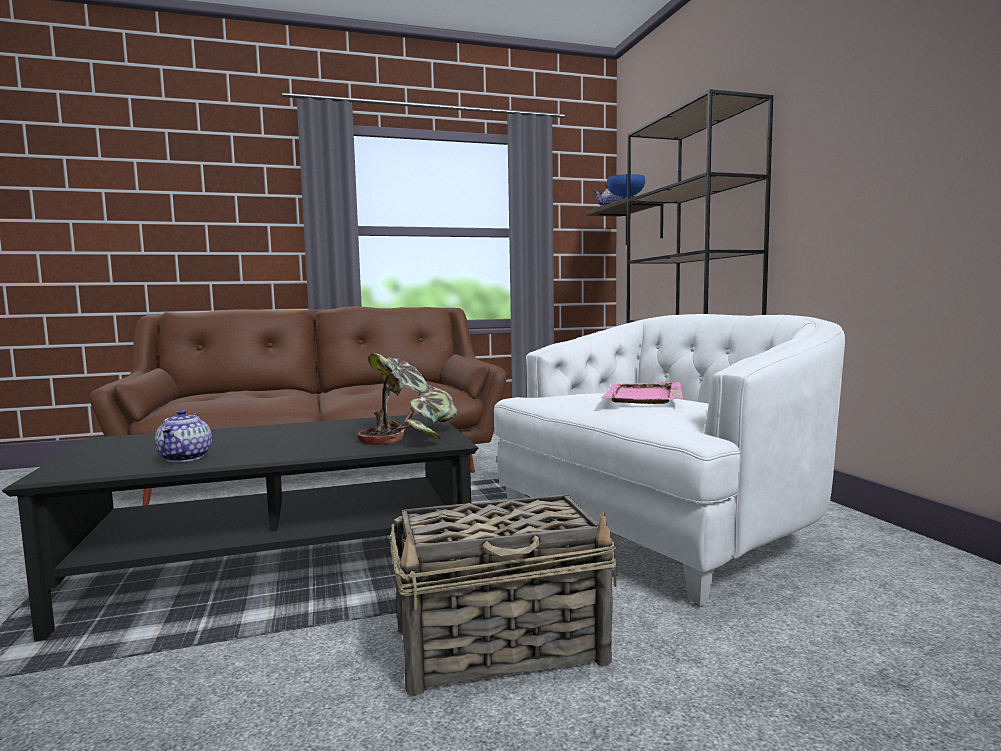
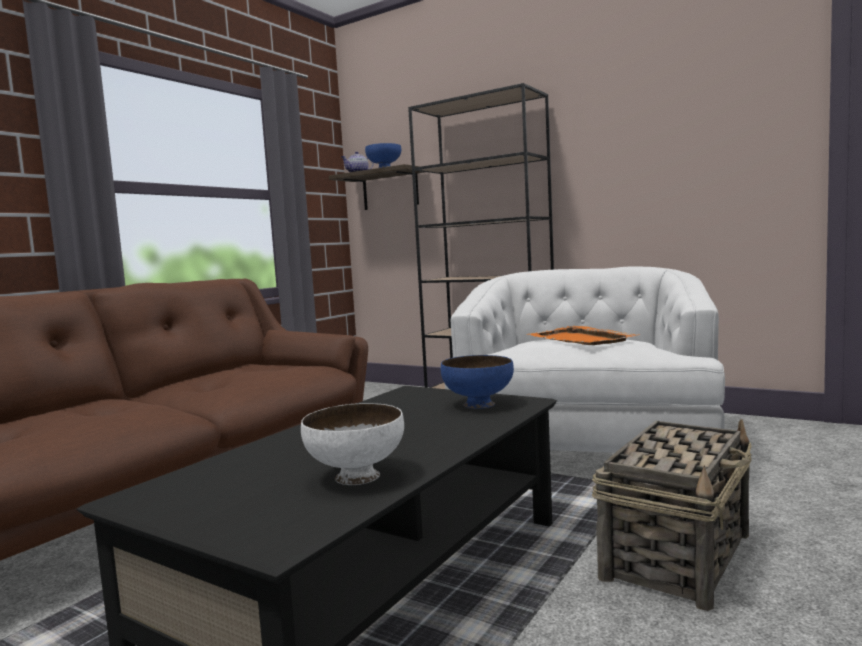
camera: 40 degrees left, 0 degrees up
teapot [155,409,212,462] -> white bowl [301,403,404,485]
potted plant [357,353,459,445] -> blue bowl [441,355,514,409]
pink tray [601,381,683,404] -> orange tray [527,326,638,345]

